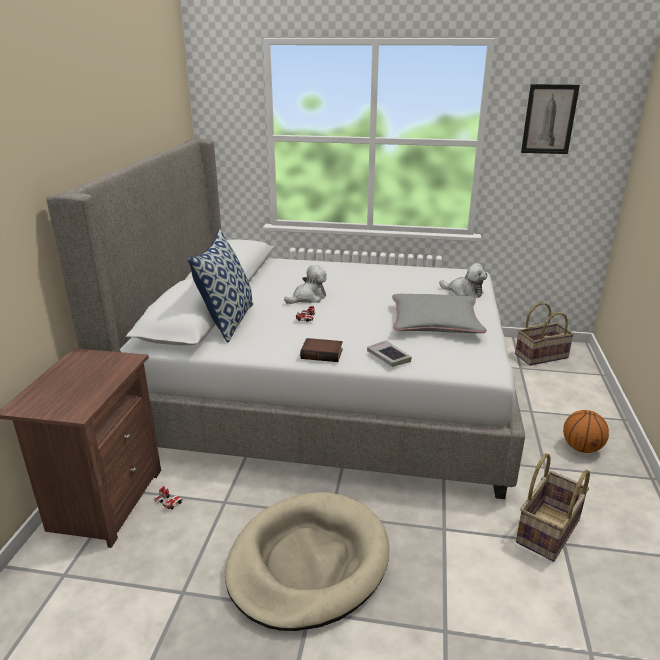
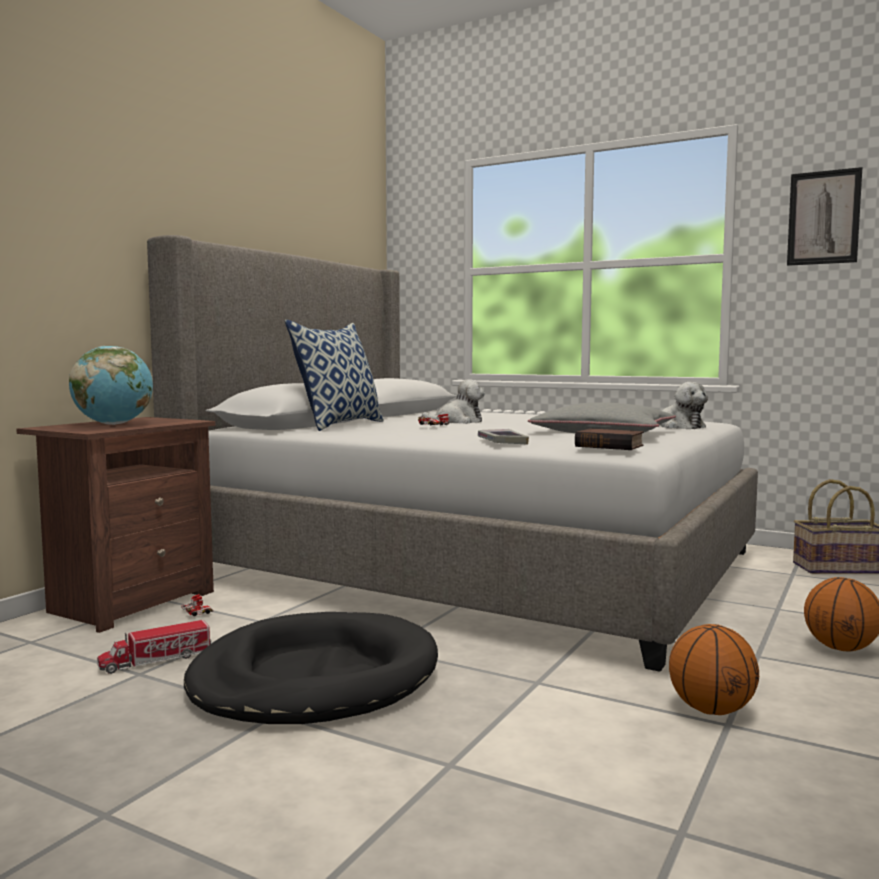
camera: 20 degrees right, 20 degrees down
beige dog bed [225,492,389,631] -> black dog bed [184,612,438,724]
book [300,338,343,362] -> book moved to [575,428,644,450]
basket [516,453,590,562] -> basketball [669,624,759,715]
none -> globe [69,346,153,425]
none -> toy truck [97,620,212,674]

